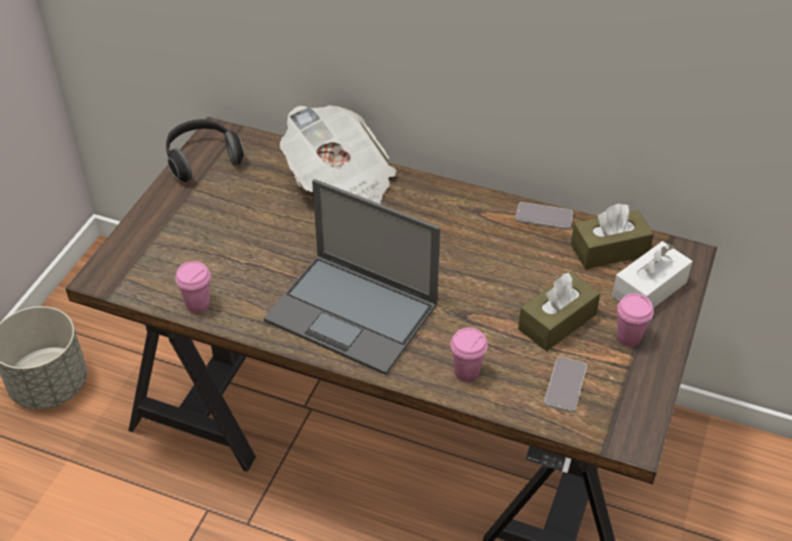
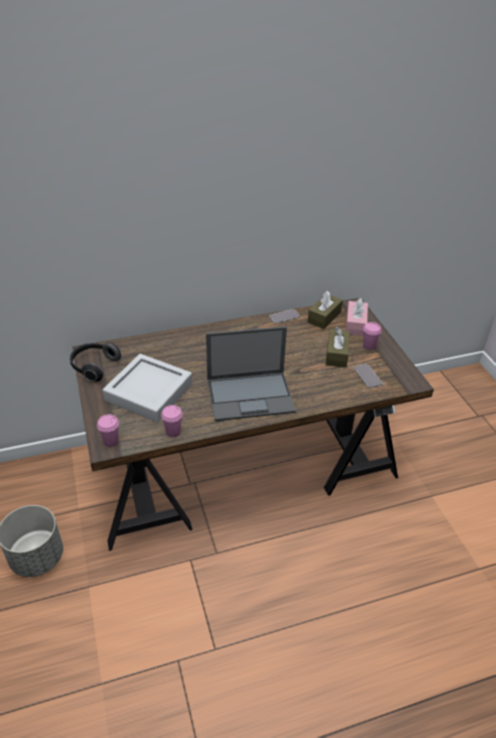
camera: 40 degrees left, 5 degrees down
newspaper [280,105,396,204] -> none
pink cup [451,328,488,382] -> pink cup moved to [97,414,119,447]
white tissue box [612,241,693,308] -> pink tissue box [346,298,368,336]
none -> grey tray [103,354,192,422]

